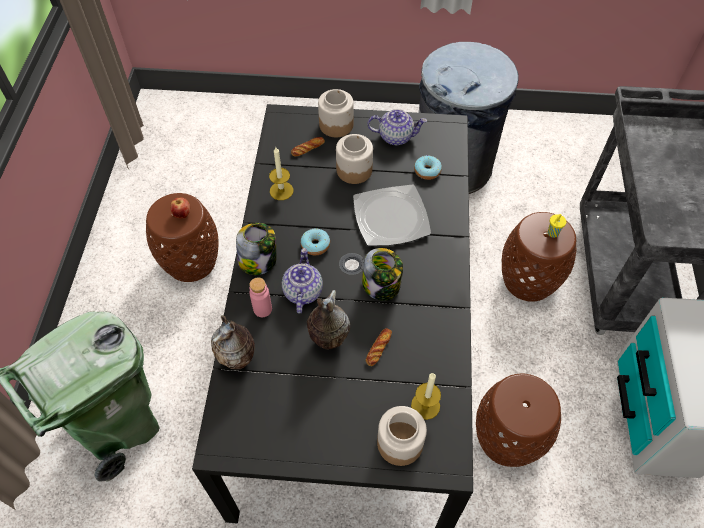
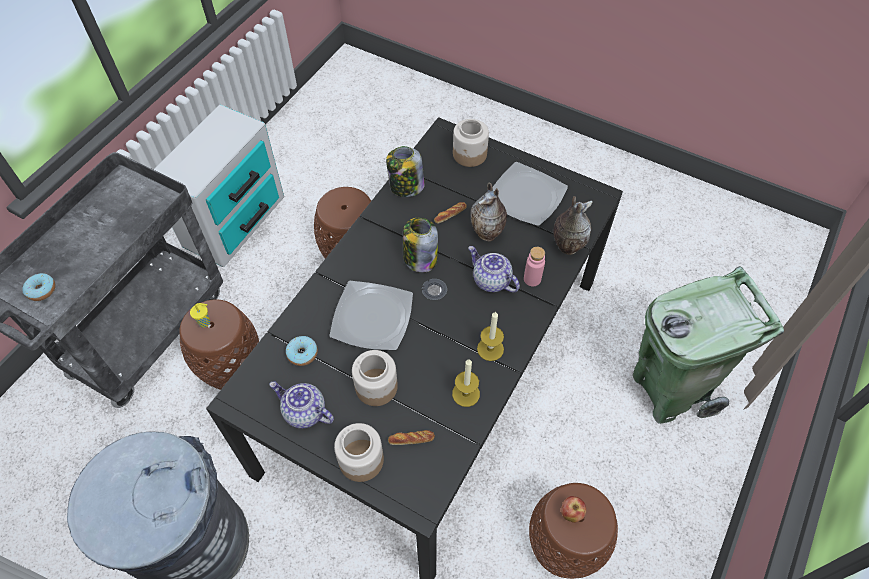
camera: 155 degrees left, 0 degrees up
jar [236,223,276,275] -> jar moved to [386,146,425,197]
teapot [282,248,323,313] -> teapot turned 105 degrees clockwise [468,246,520,293]
donut [301,228,330,255] -> donut moved to [22,273,56,301]
candle [411,373,441,420] -> candle moved to [477,311,504,361]
none -> plate [492,162,568,226]

